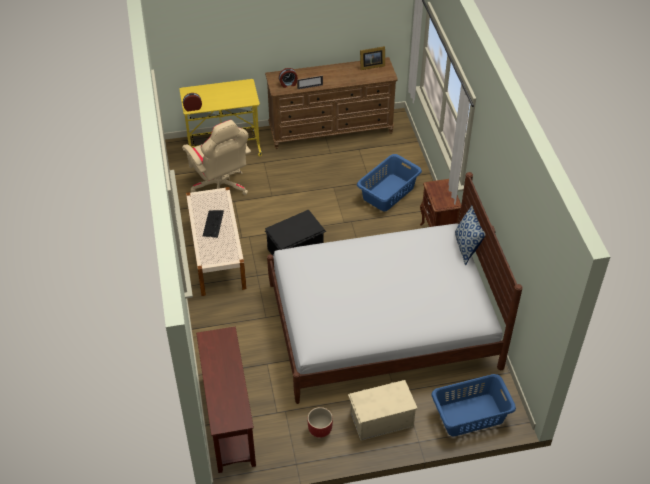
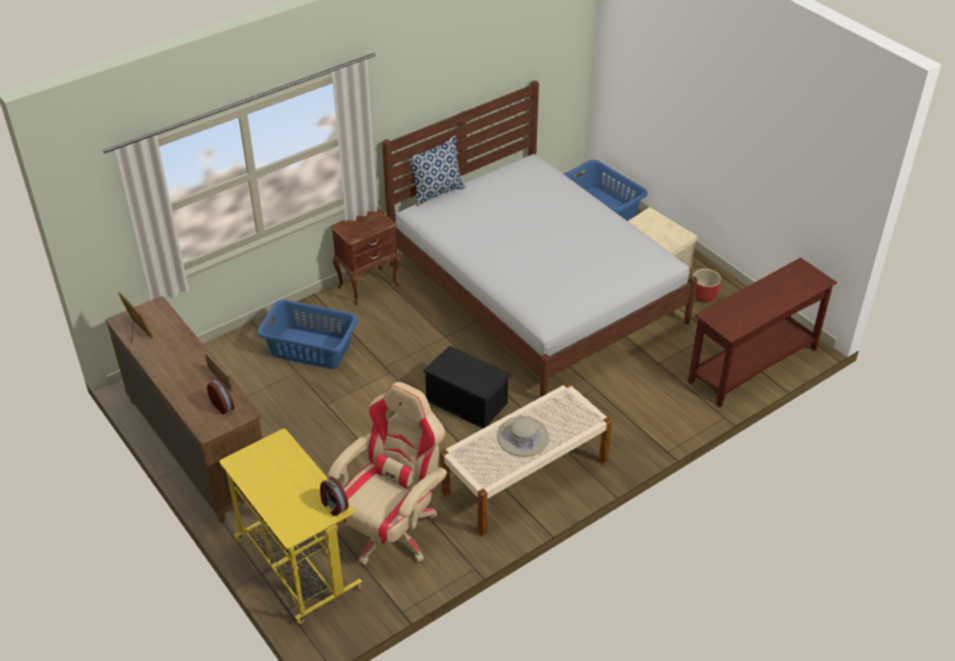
camera: 115 degrees left, 5 degrees down
keyboard [203,210,224,238] -> beige hat [498,416,549,457]

